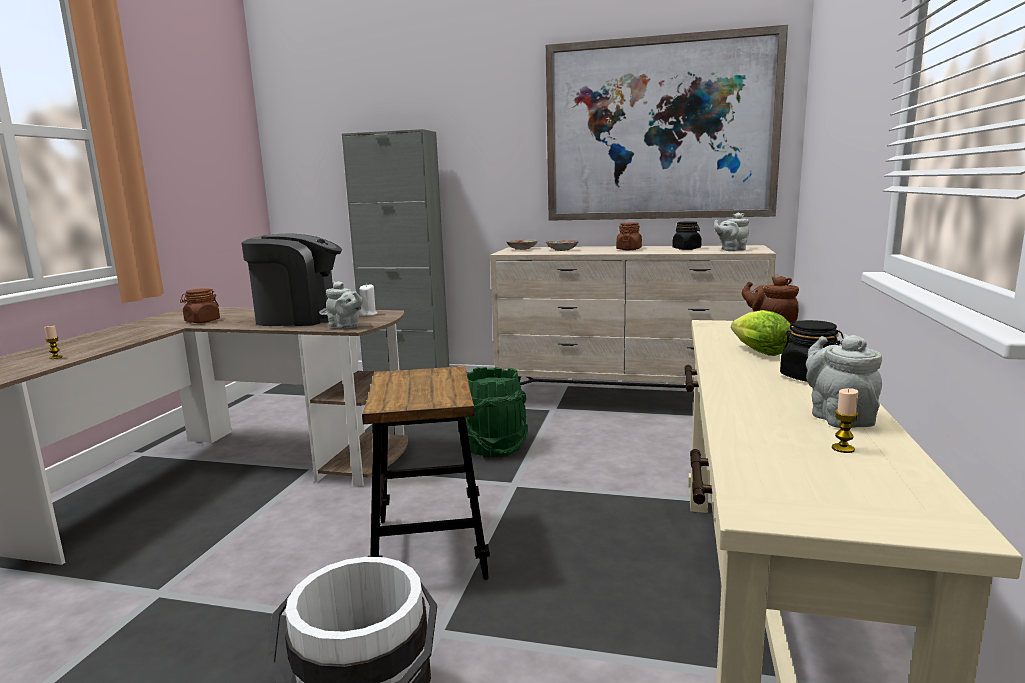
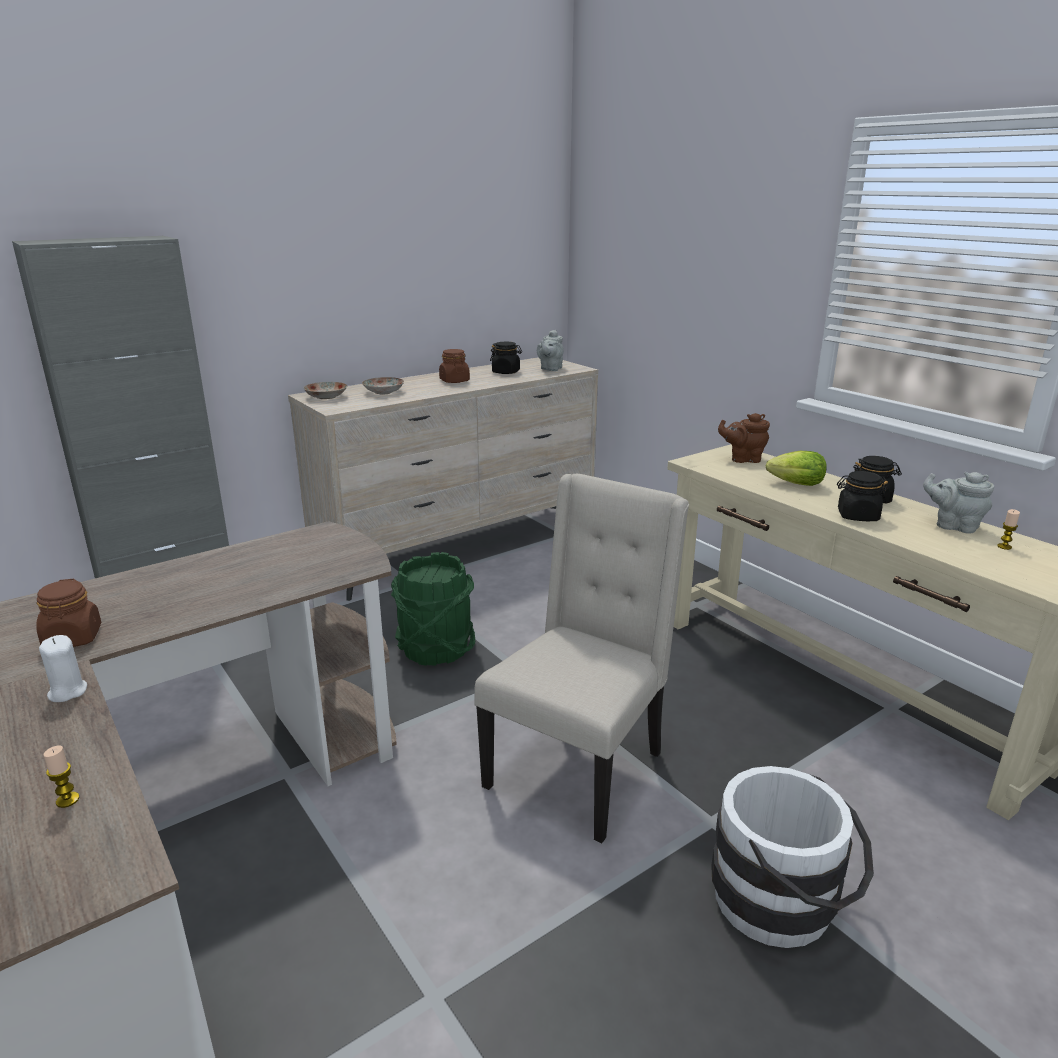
camera: 50 degrees left, 10 degrees up
coffee machine [242,234,342,326] -> none
grey teapot [326,281,363,328] -> none
white candle [359,285,378,316] -> white candle moved to [39,635,87,702]
stool [362,366,490,580] -> beige chair [474,474,689,843]
picture [546,25,788,221] -> none
none -> black jar [837,471,888,521]

